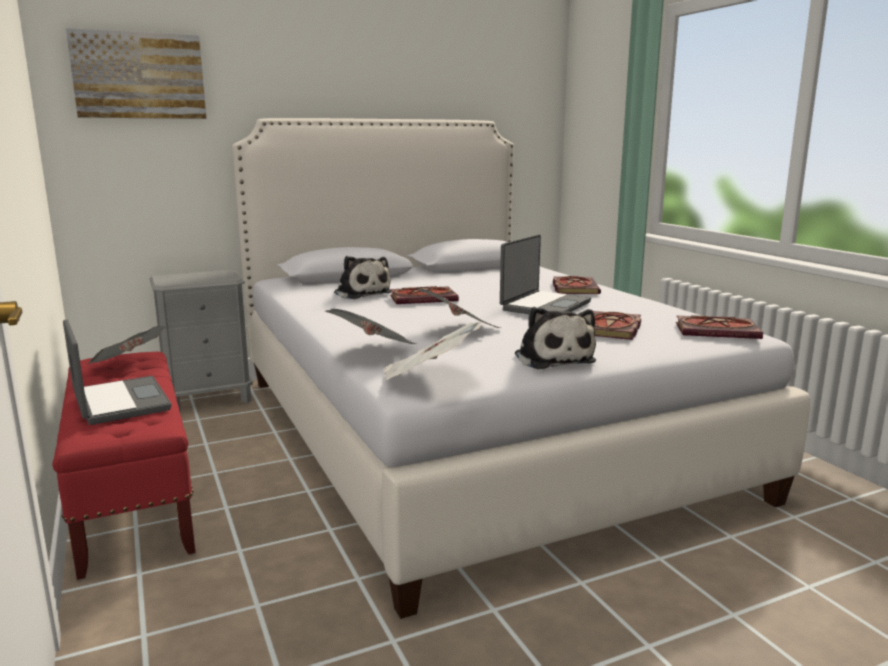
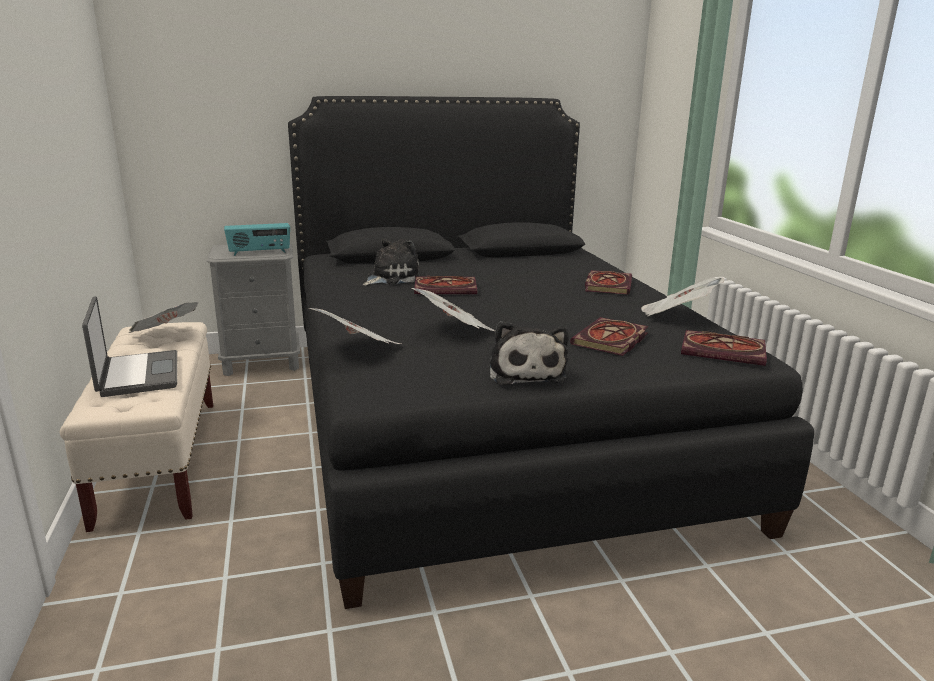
camera: 10 degrees right, 5 degrees up
red bench [52,352,195,580] -> beige bench [60,322,213,532]
picture [66,28,206,119] -> none
white bed [232,118,810,619] -> black bed [288,96,814,609]
plush toy [334,256,391,299] -> plush toy turned 105 degrees counterclockwise [363,239,422,286]
newspaper [384,322,481,381] -> newspaper moved to [641,277,724,316]
laptop [500,235,591,314] -> none
none -> radio [224,223,290,256]

